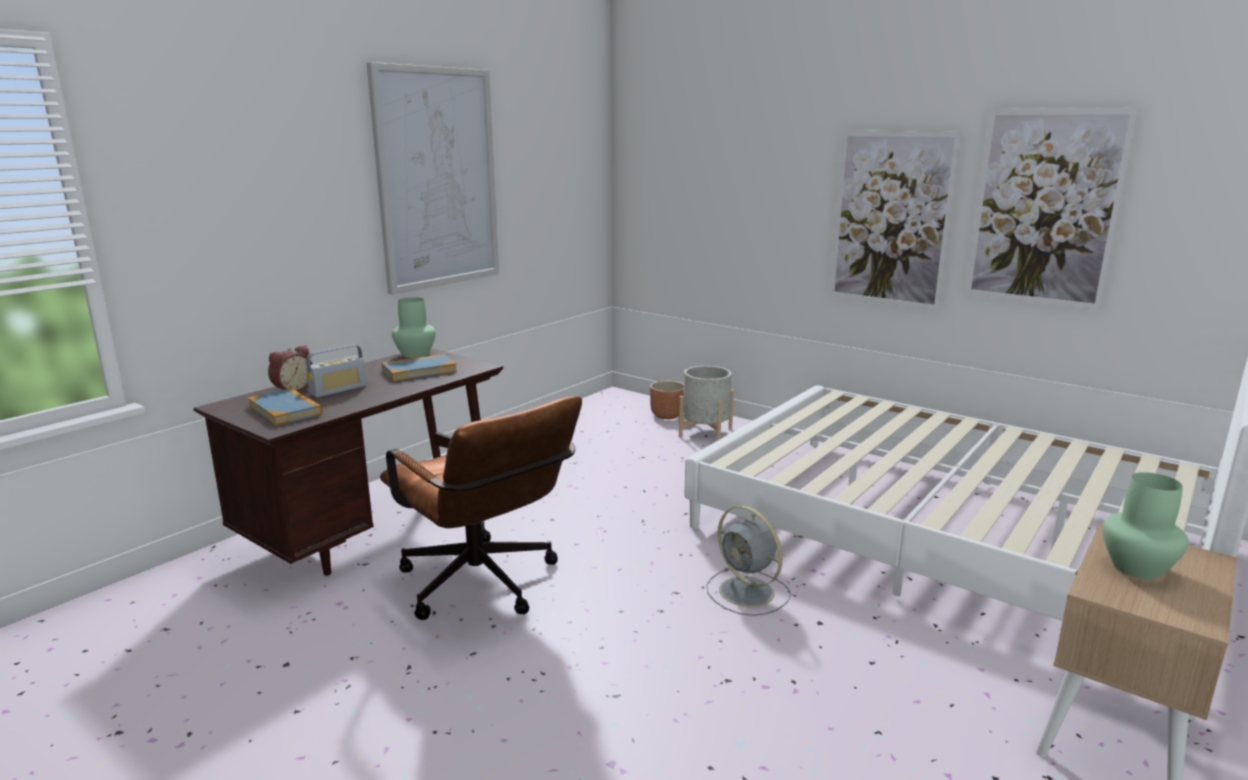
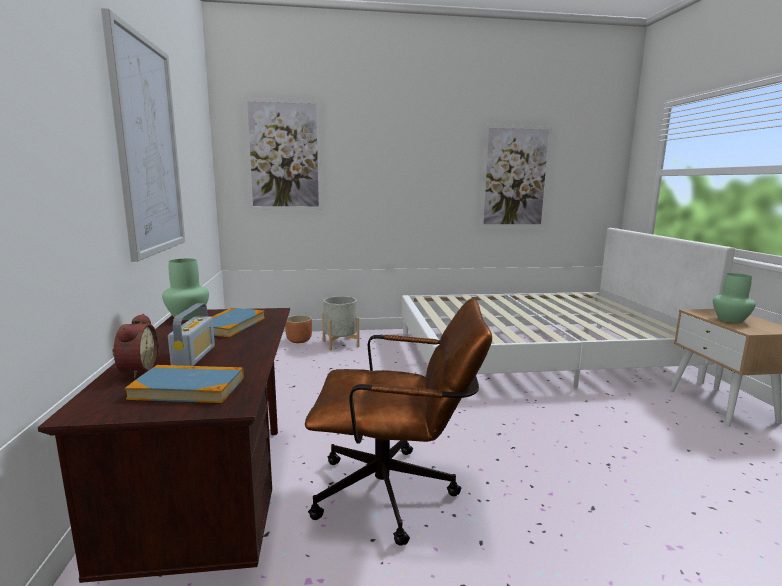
camera: 45 degrees left, 5 degrees down
grey fan [707,506,791,616] -> none
picture [829,131,962,310] -> picture moved to [244,98,322,210]

